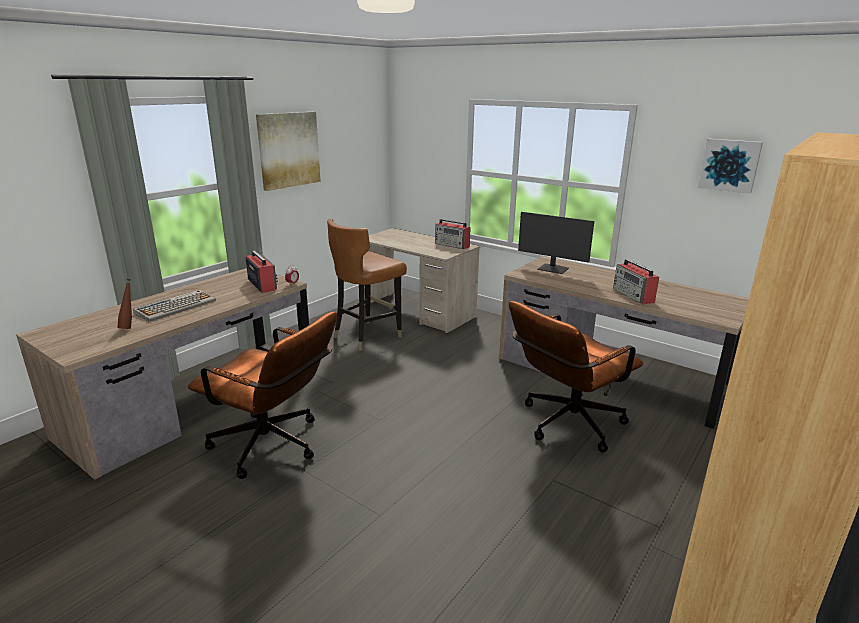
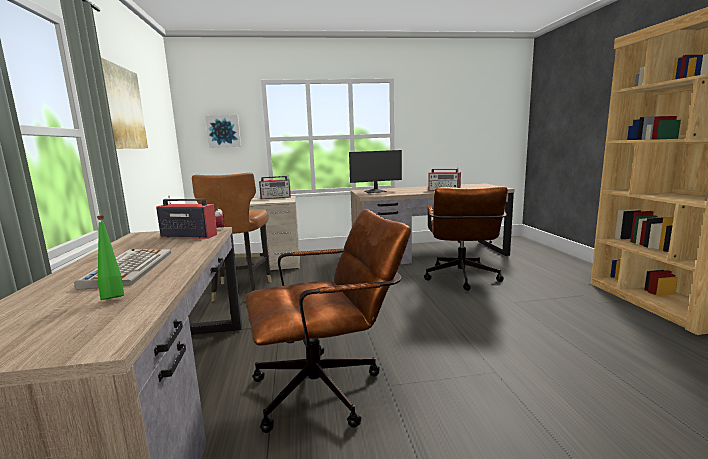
camera: 45 degrees left, 10 degrees down
brown bottle [117,279,132,329] -> green bottle [97,216,124,300]
picture [698,139,763,194] -> picture moved to [205,115,241,148]

